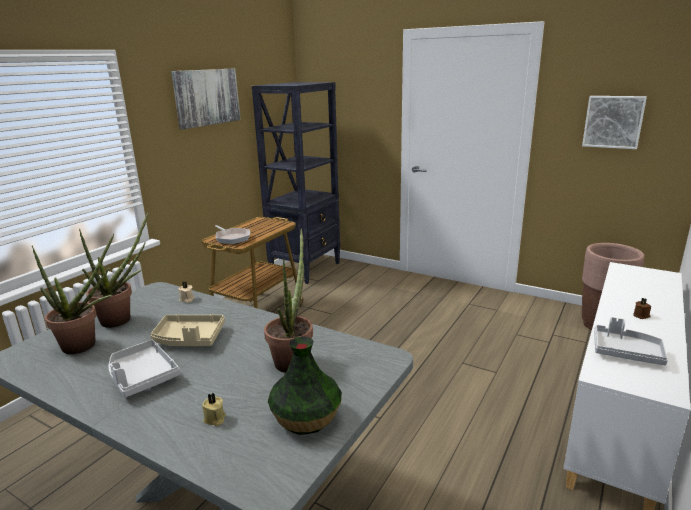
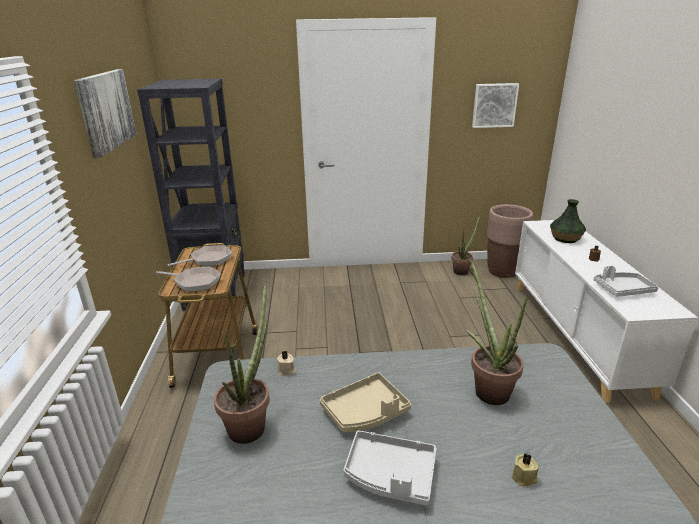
camera: 35 degrees left, 5 degrees up
potted plant [32,234,114,354] -> potted plant moved to [452,215,480,275]
vase [268,336,342,435] -> vase moved to [550,199,586,243]
none -> frying pan [167,245,232,266]

